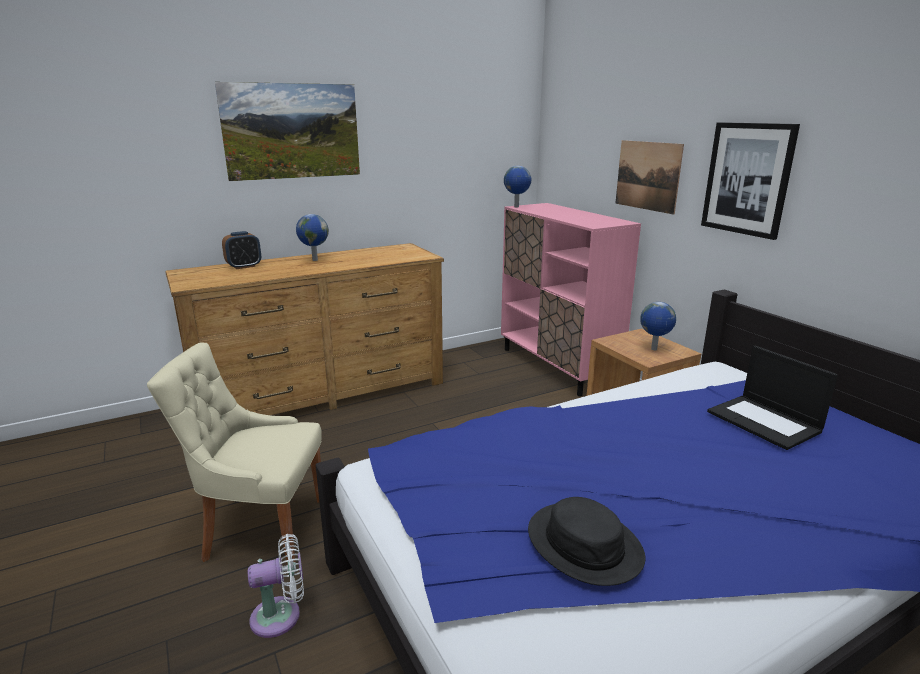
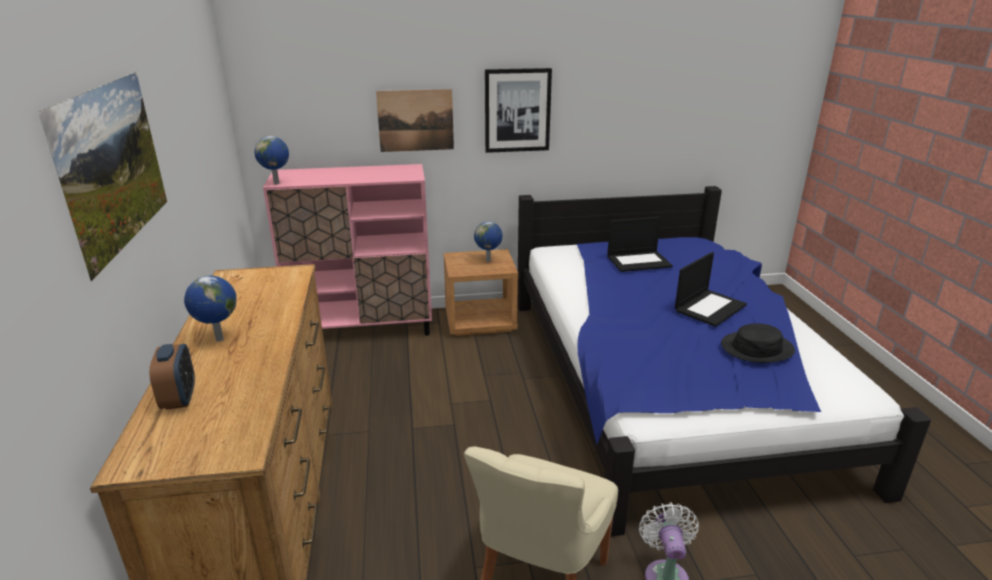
camera: 70 degrees left, 5 degrees up
none -> laptop [675,252,747,327]

